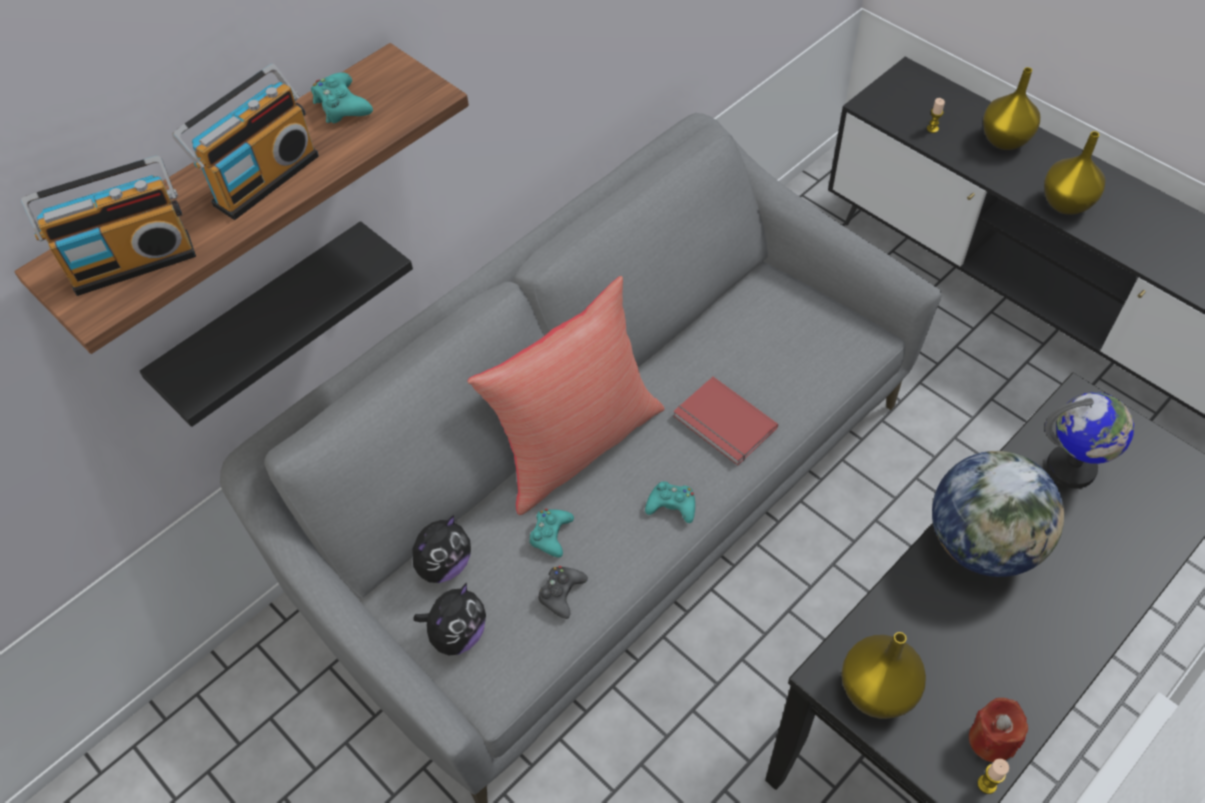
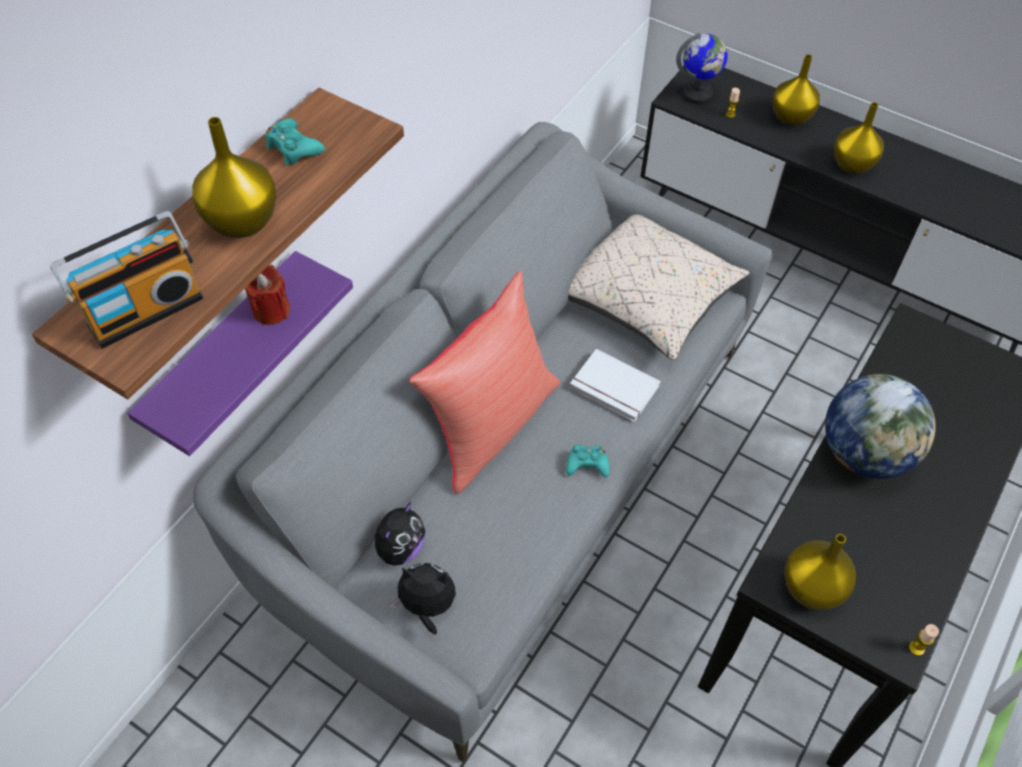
camera: 15 degrees left, 0 degrees up
black shelf [140,221,413,427] -> purple shelf [127,251,353,456]
radio [172,64,319,220] -> yellow vase [192,117,277,238]
plush toy [413,583,486,655] -> plush toy turned 105 degrees counterclockwise [390,563,456,635]
turquoise game controller [529,509,574,557] -> none
black game controller [538,566,588,619] -> none
red book [673,377,778,466] -> white book [570,349,661,422]
red candle [969,698,1028,762] -> red candle moved to [245,264,290,325]
globe [1045,392,1134,488] -> globe moved to [676,33,728,104]
none -> beige pillow [568,215,749,360]

